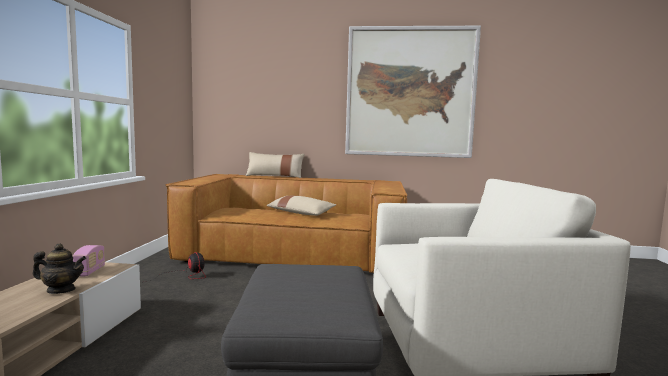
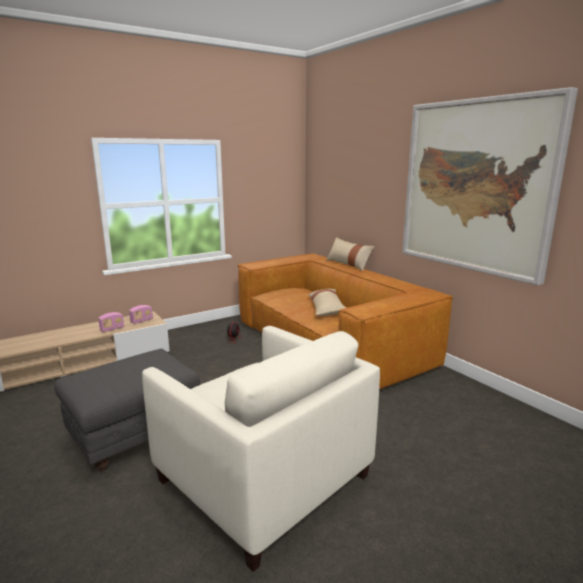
camera: 50 degrees right, 10 degrees up
teapot [32,243,86,294] -> radio [98,312,124,332]

